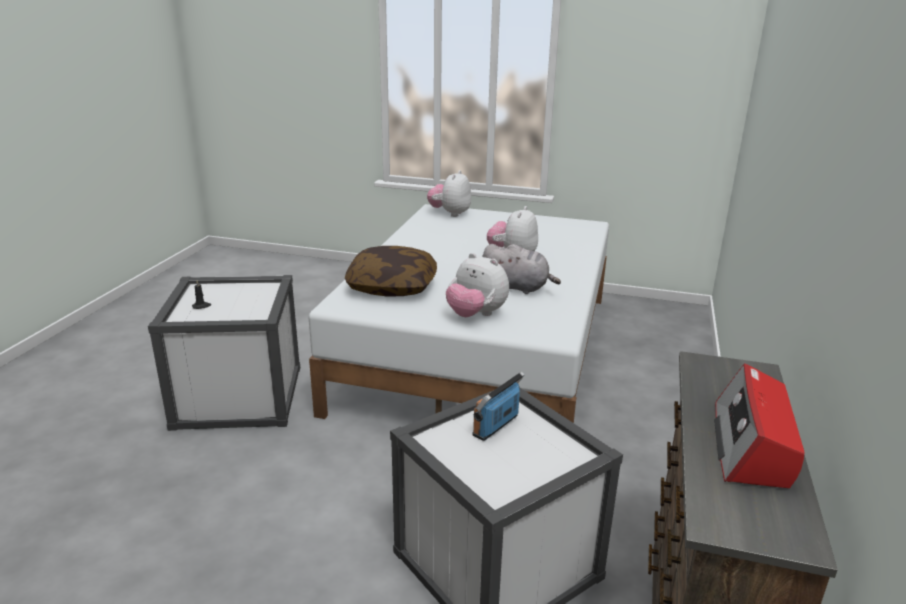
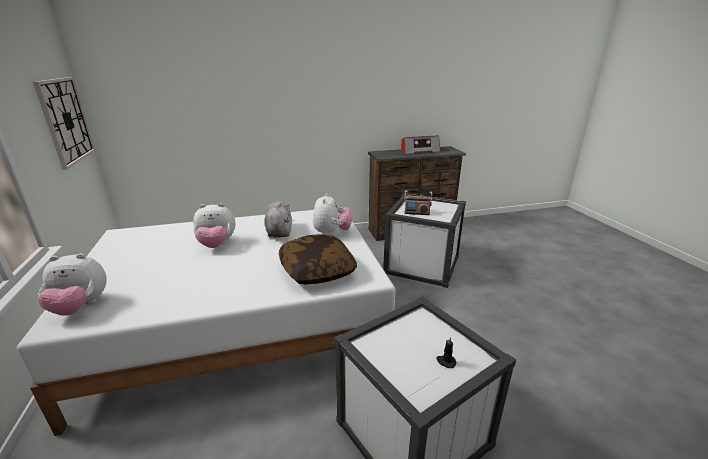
camera: 120 degrees left, 0 degrees up
none -> wall clock [33,77,95,170]

